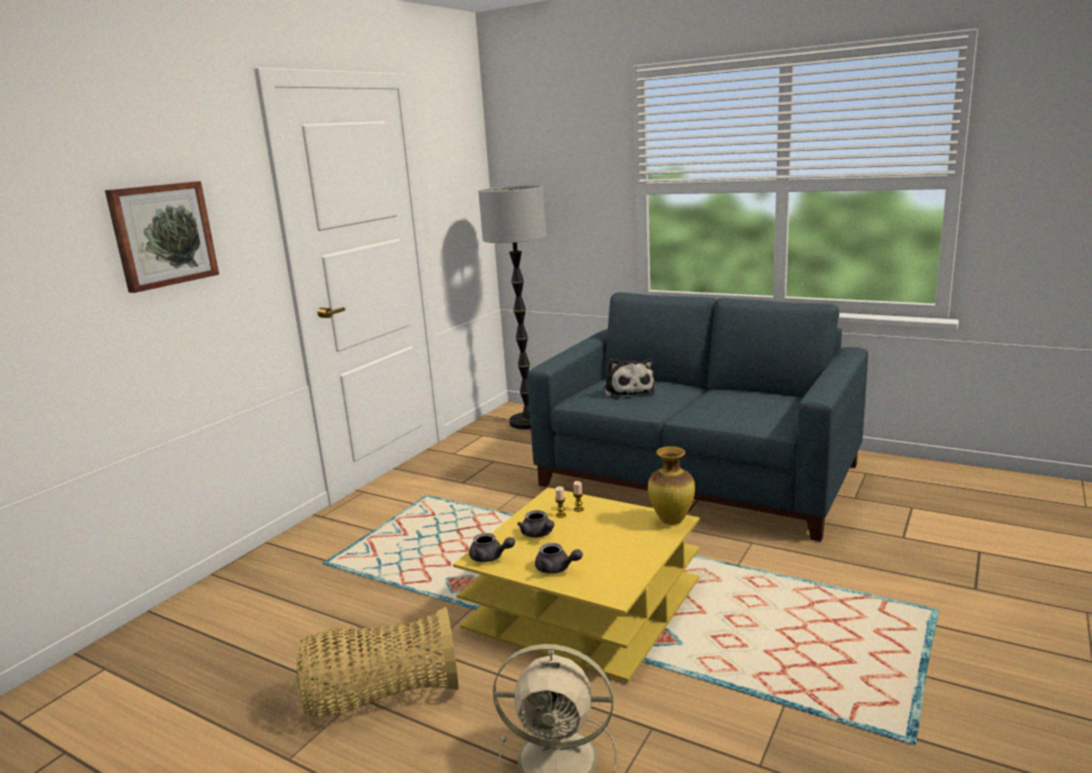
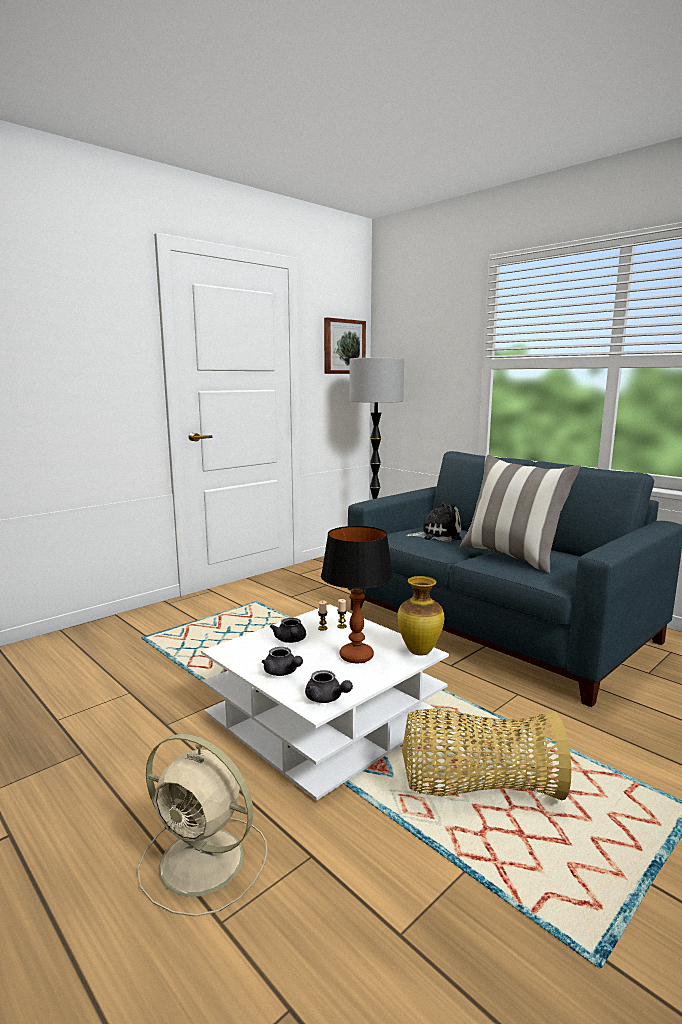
camera: 15 degrees right, 5 degrees down
picture [105,181,219,293] -> picture moved to [324,317,366,374]
basket [297,606,459,717] -> basket moved to [402,708,571,800]
yellow coffee table [453,487,699,682] -> white coffee table [201,604,449,801]
grey teapot [469,533,515,562] -> grey teapot moved to [305,670,353,703]
plush toy [603,358,655,399] -> plush toy turned 90 degrees counterclockwise [406,501,461,542]
none -> table lamp [321,526,394,663]
none -> pillow [460,454,581,574]

